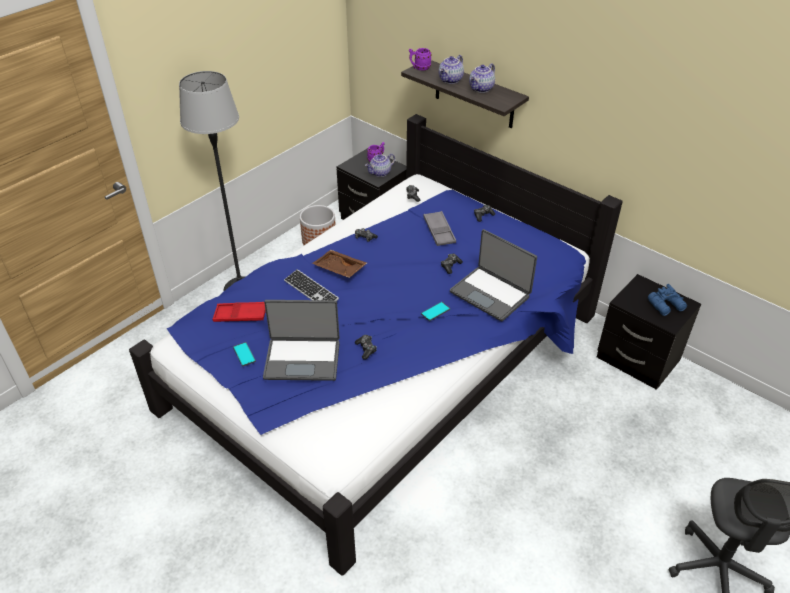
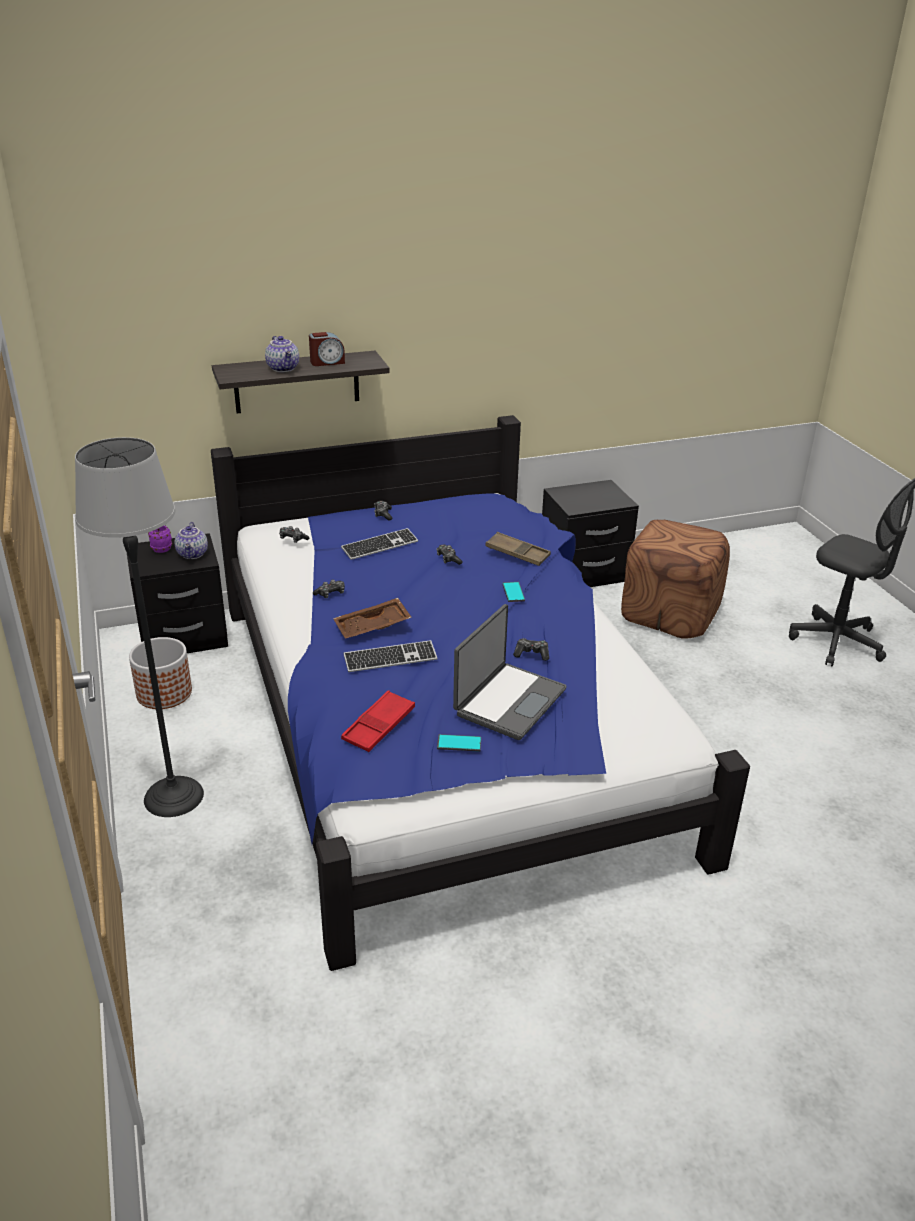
camera: 60 degrees left, 10 degrees down
purple mug [409,48,432,71] -> none
grey tray [423,211,456,246] -> keyboard [341,528,418,560]
laptop [450,229,537,322] -> brown tray [485,532,551,566]
teapot [469,63,495,93] -> alarm clock [309,332,345,366]
blue binoculars [648,284,687,316] -> none
none -> brown ottoman [621,520,730,639]

